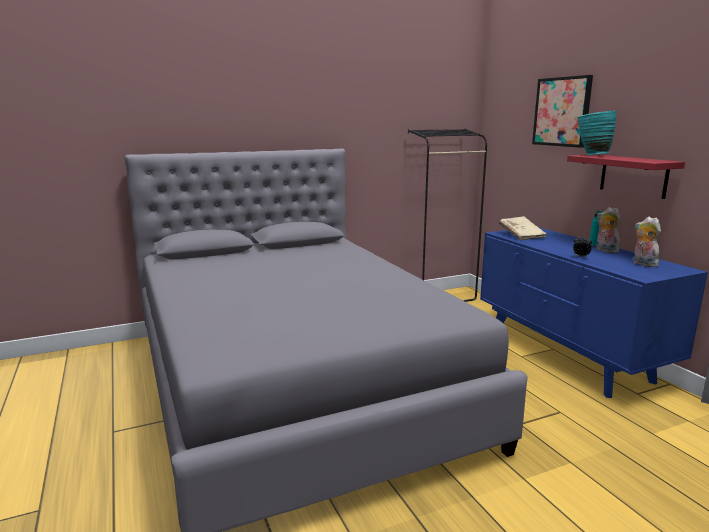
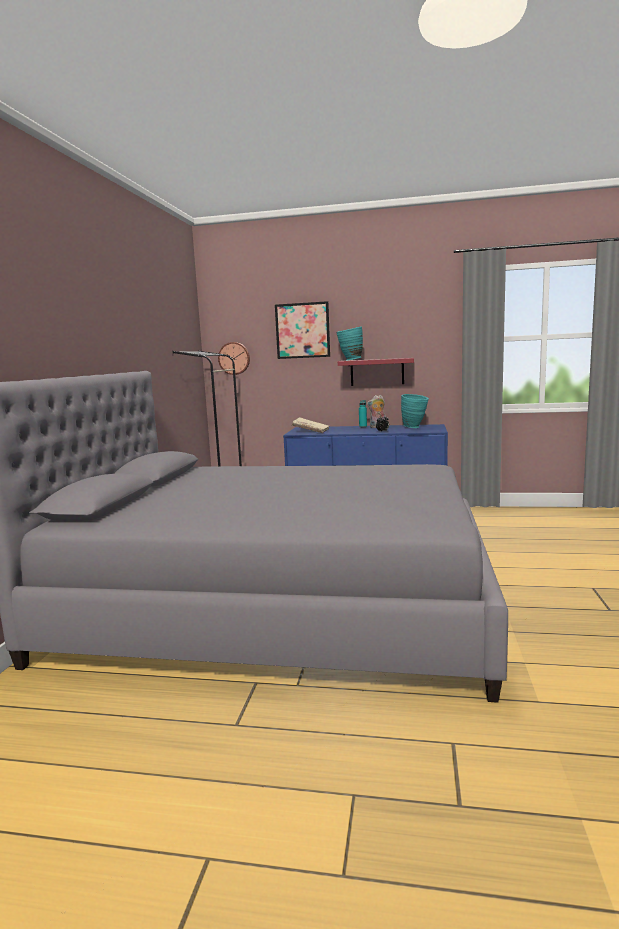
camera: 55 degrees left, 5 degrees down
plush toy [633,217,661,267] -> turquoise vase [401,394,429,428]
none -> wall clock [218,342,250,375]

